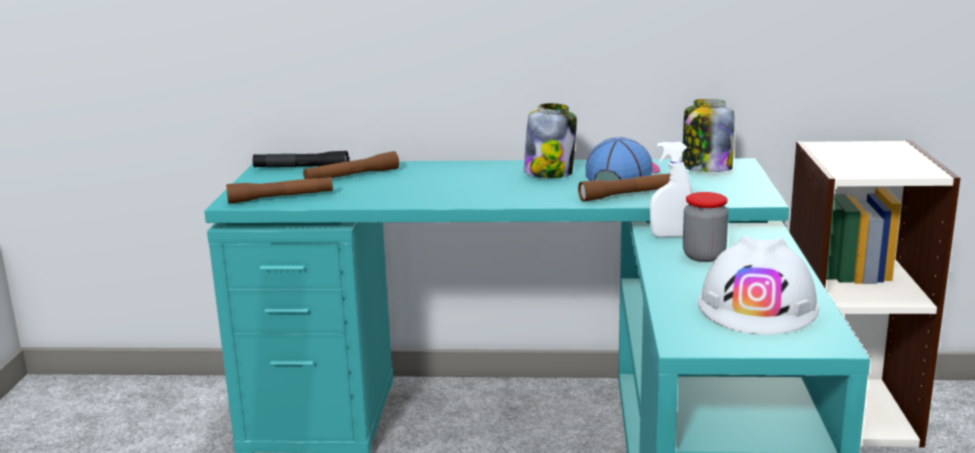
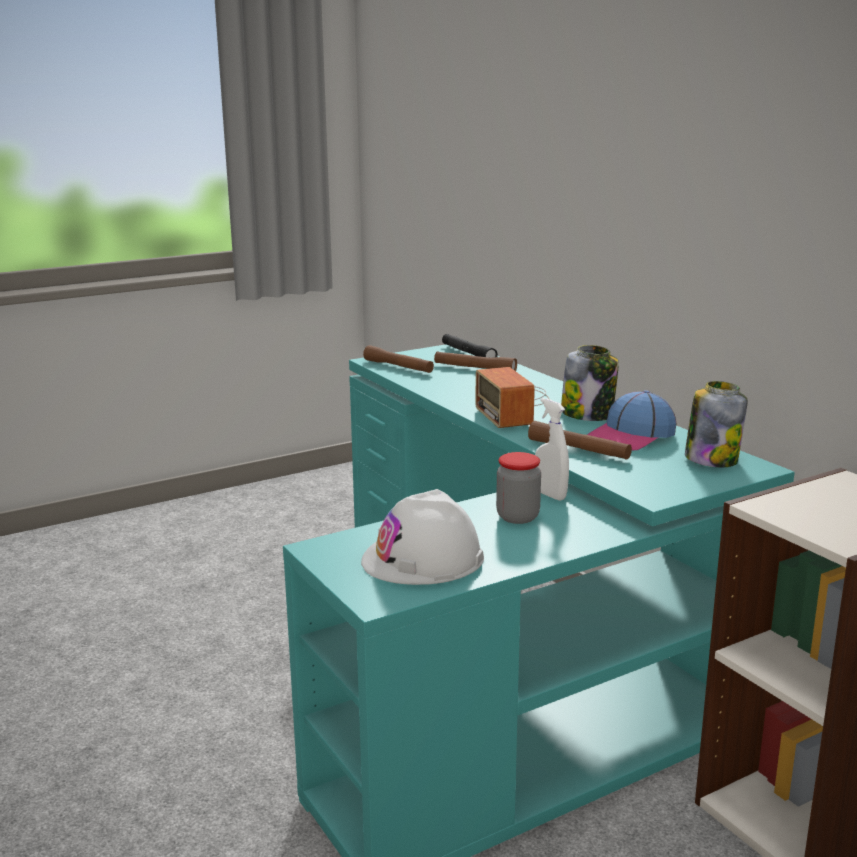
camera: 55 degrees right, 0 degrees up
cap [586,137,660,181] -> cap turned 150 degrees clockwise [587,390,676,450]
none -> radio [475,367,549,428]

